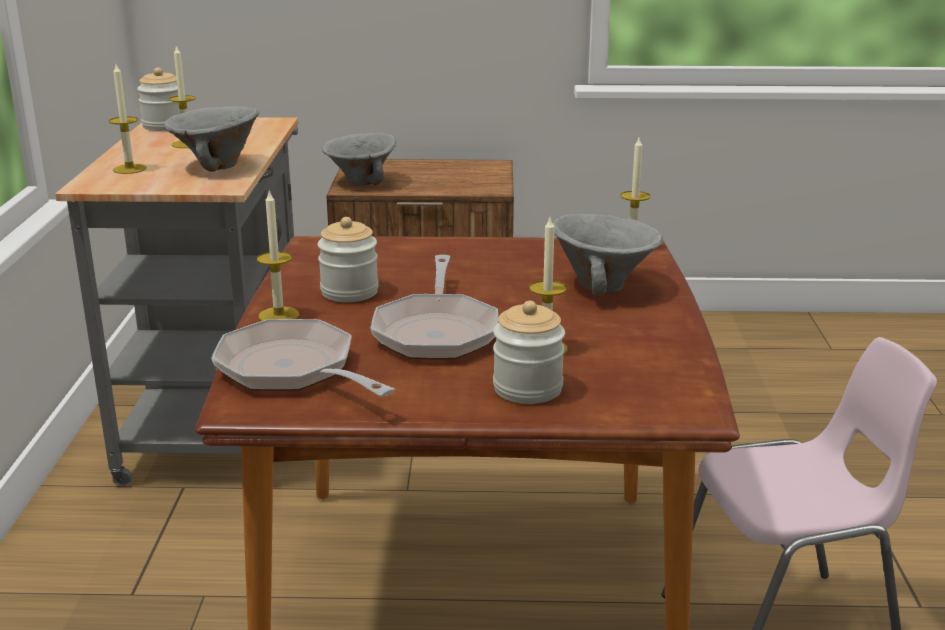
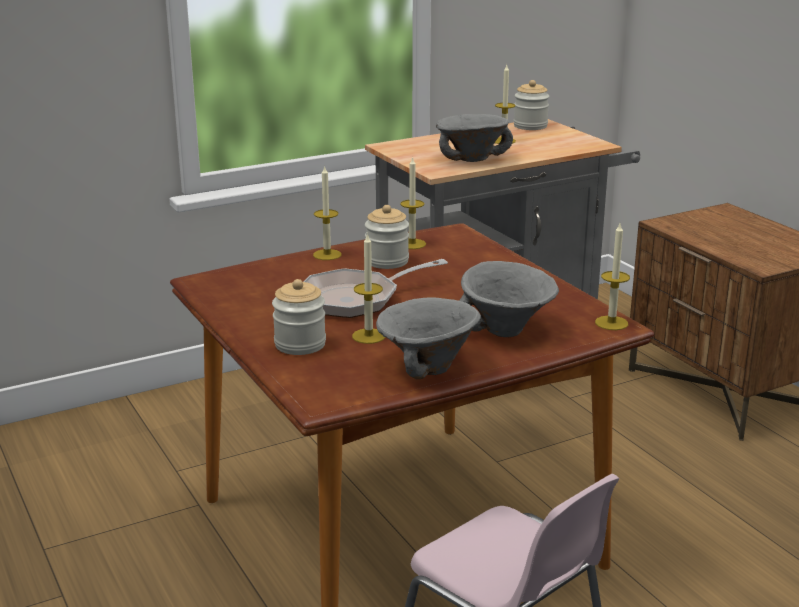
camera: 60 degrees right, 0 degrees up
candle [109,64,147,174] -> candle moved to [400,156,426,249]
frying pan [211,319,395,396] -> none
grey bowl [322,133,396,186] -> grey bowl moved to [376,297,481,379]

